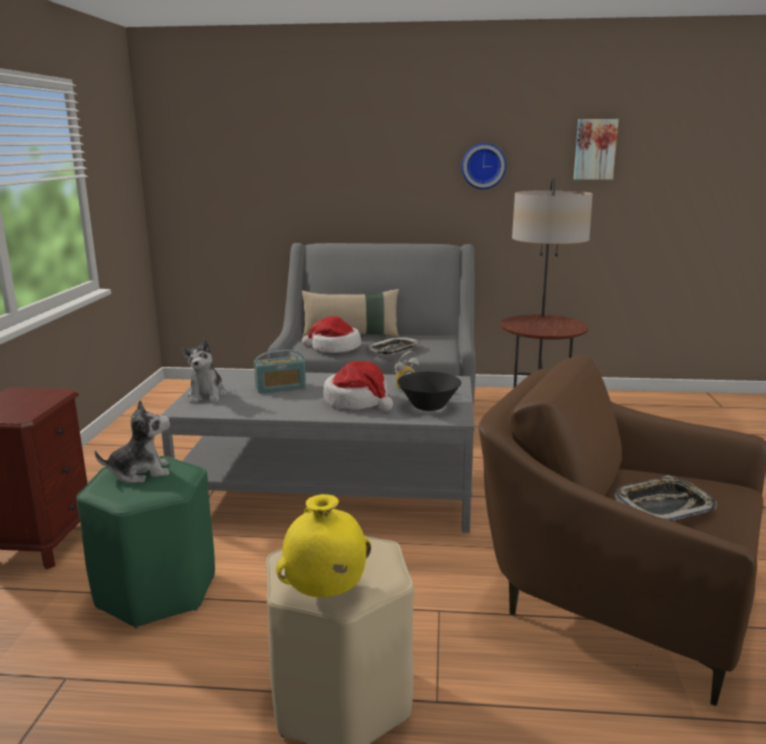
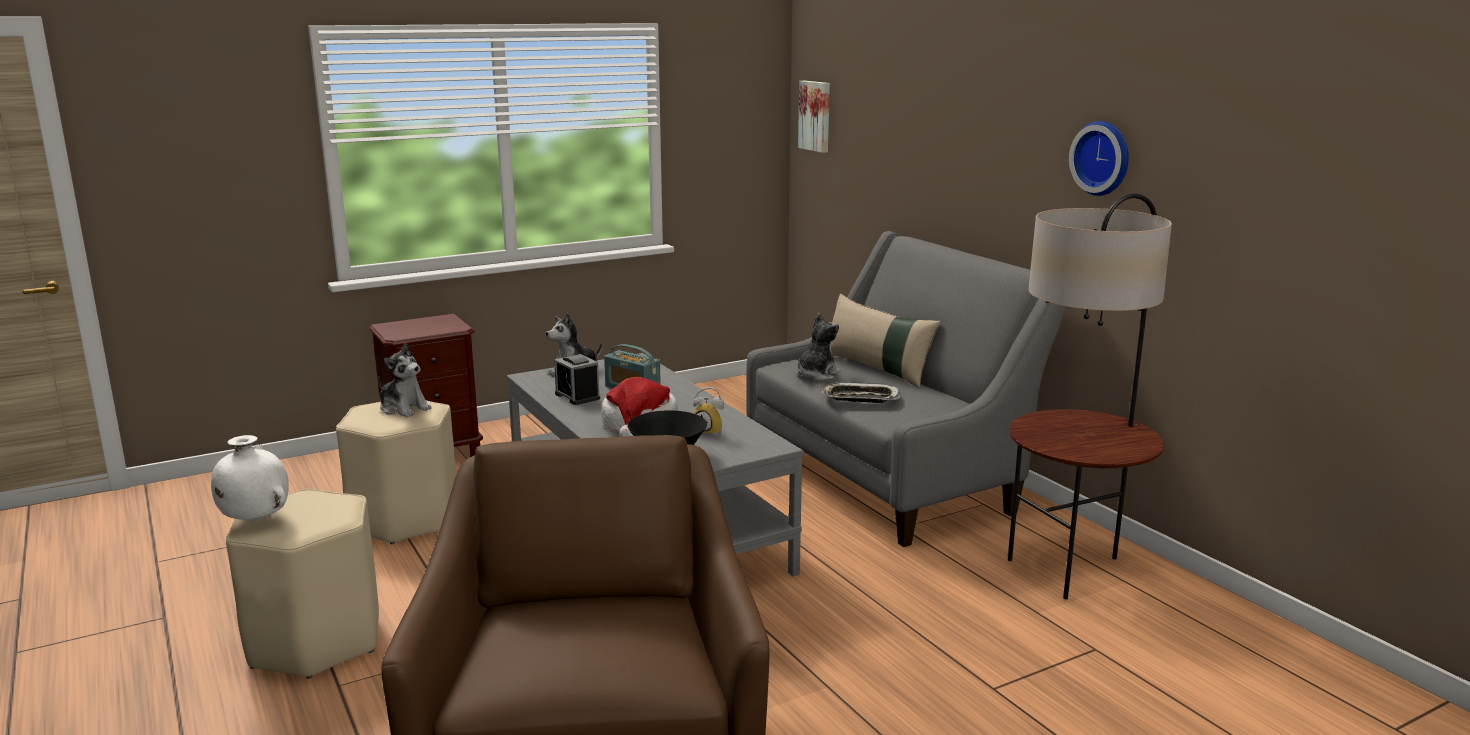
camera: 55 degrees right, 0 degrees up
green stool [76,456,215,628] -> beige stool [336,400,456,544]
yellow vase [276,494,371,597] -> white vase [211,435,289,521]
hat [302,316,361,353] -> plush toy [797,313,840,381]
picture [574,119,619,180] -> picture moved to [798,81,830,153]
tray [614,475,717,520] -> none
none -> alarm clock [554,354,600,405]

